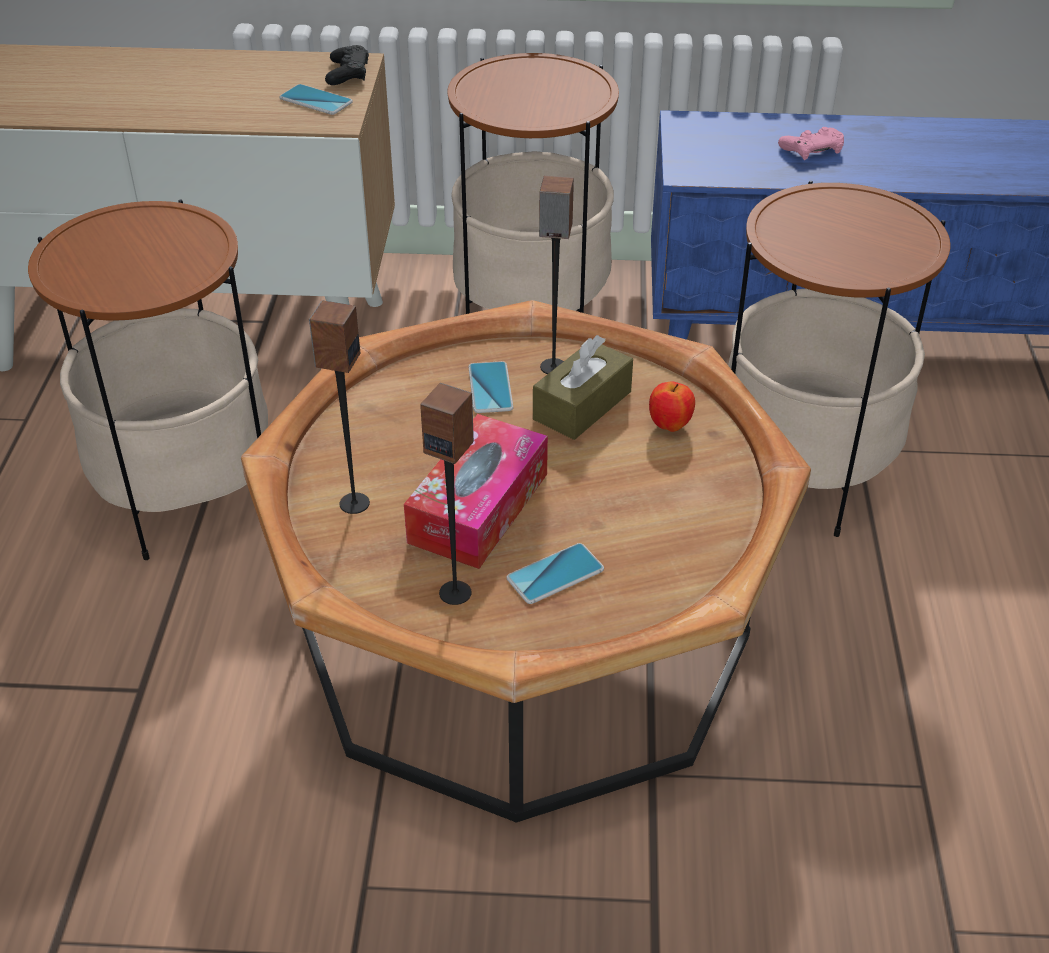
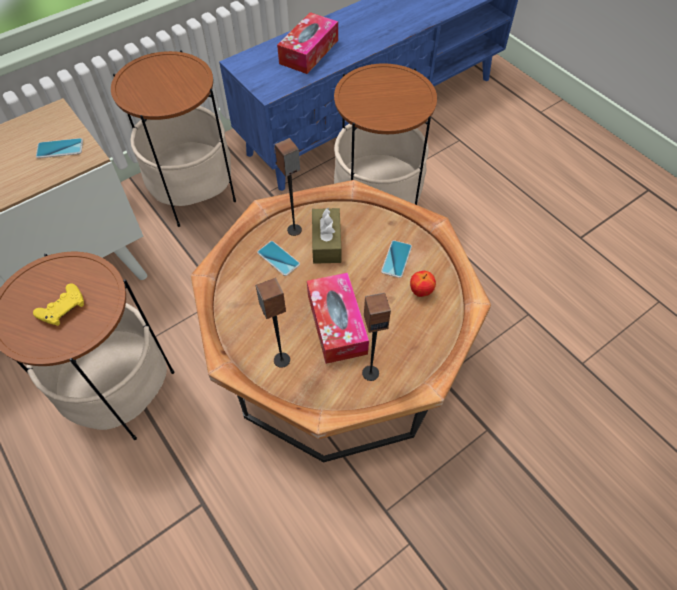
camera: 40 degrees left, 15 degrees up
black game controller [325,45,369,85] -> none
phone [507,543,604,604] -> phone moved to [381,240,412,278]
apple [649,381,695,432] -> apple moved to [410,271,436,297]
pink game controller [778,127,844,160] -> tissue box [277,12,338,74]
none -> yellow game controller [33,283,84,326]

